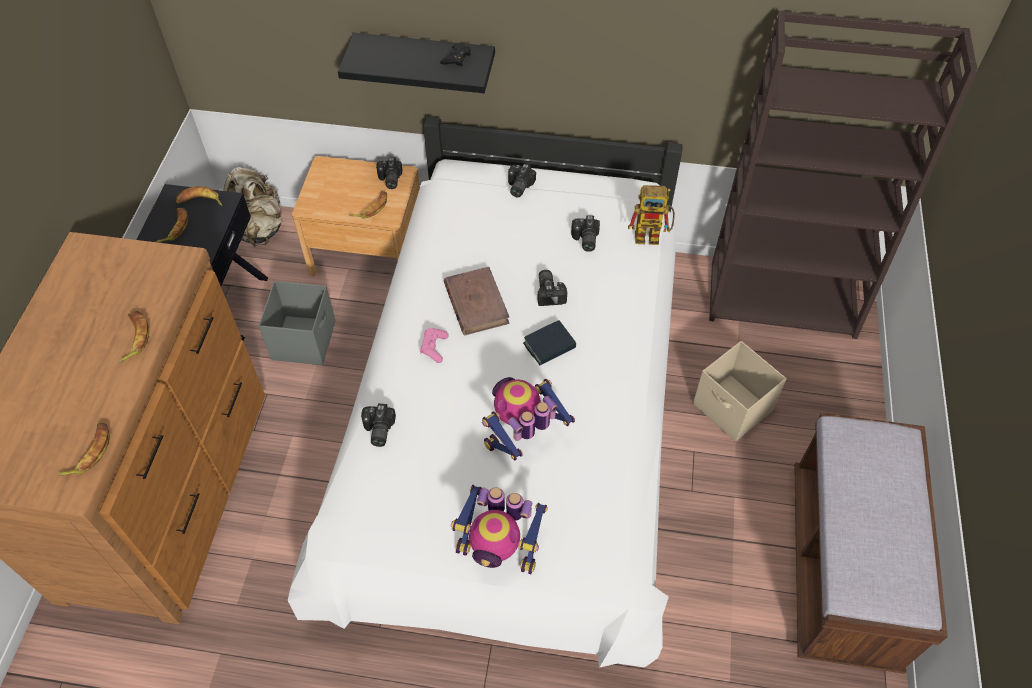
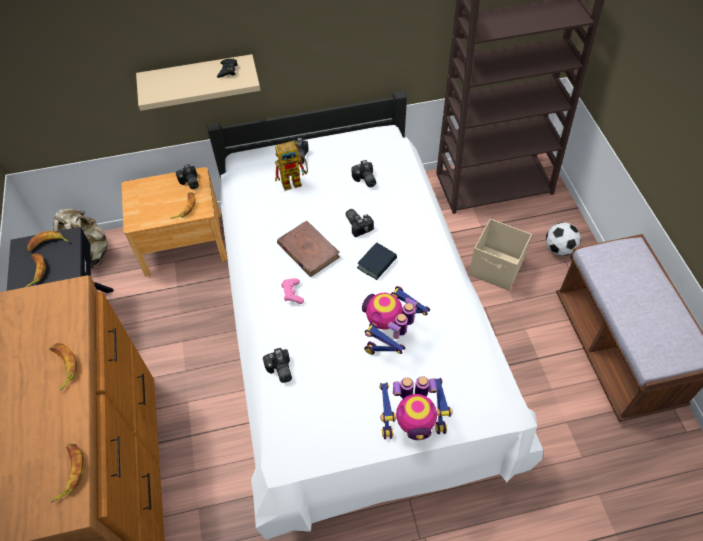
camera: 20 degrees left, 0 degrees up
grey storage box [259,281,336,365] -> none
black shelf [338,33,495,93] -> beige shelf [136,54,260,111]
toy robot [628,185,675,245] -> toy robot moved to [275,141,308,191]
none -> football [546,222,581,256]

